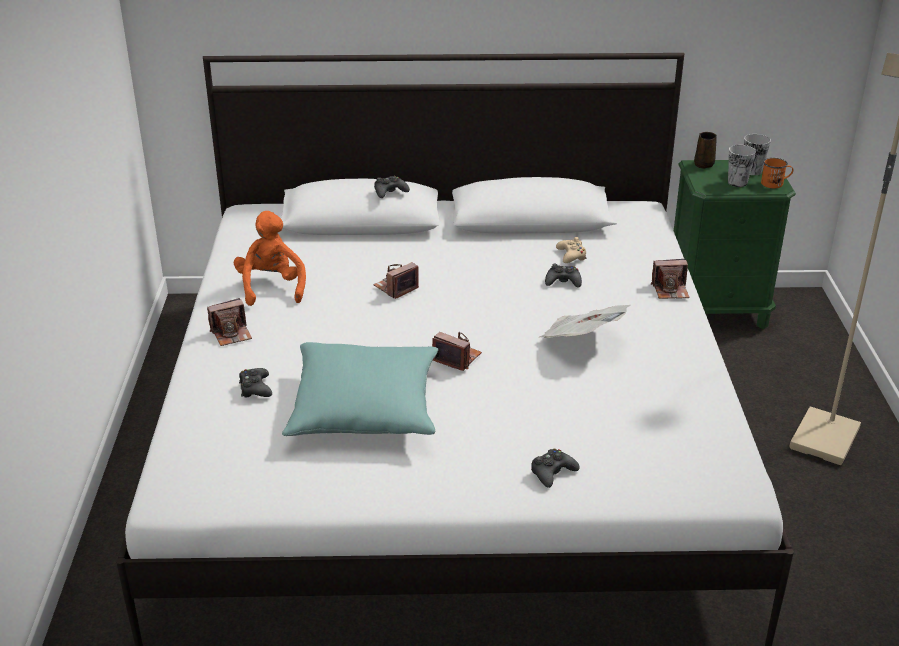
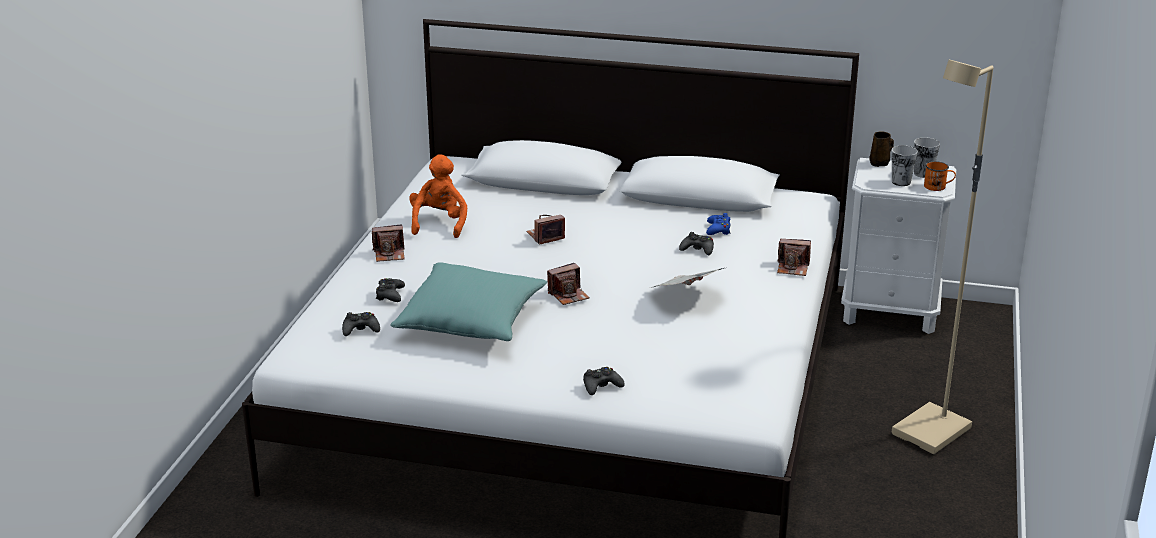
camera: 15 degrees right, 5 degrees down
black game controller [374,176,410,198] -> black game controller moved to [342,312,380,336]
camera [432,332,482,371] -> camera turned 105 degrees clockwise [547,263,590,305]
beige game controller [556,237,587,263] -> blue game controller [706,213,731,235]
green nightstand [674,160,796,329] -> white nightstand [841,158,956,334]

